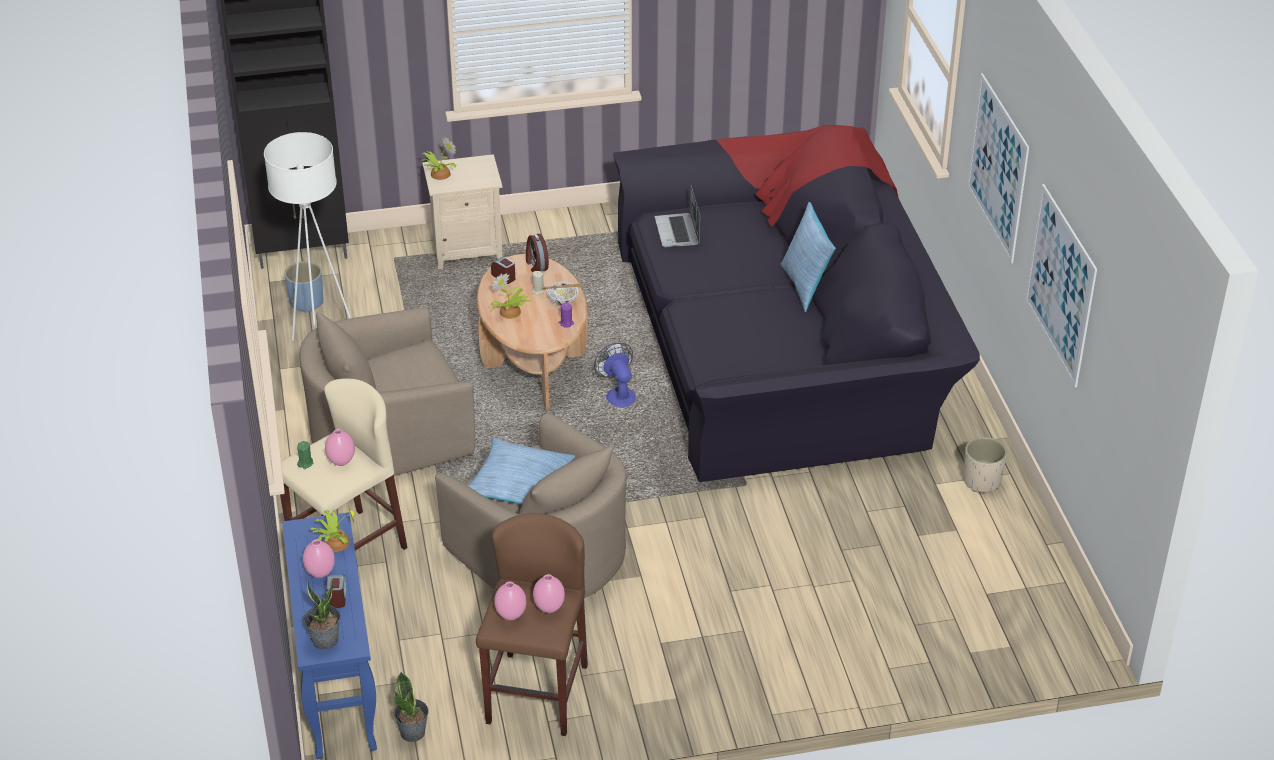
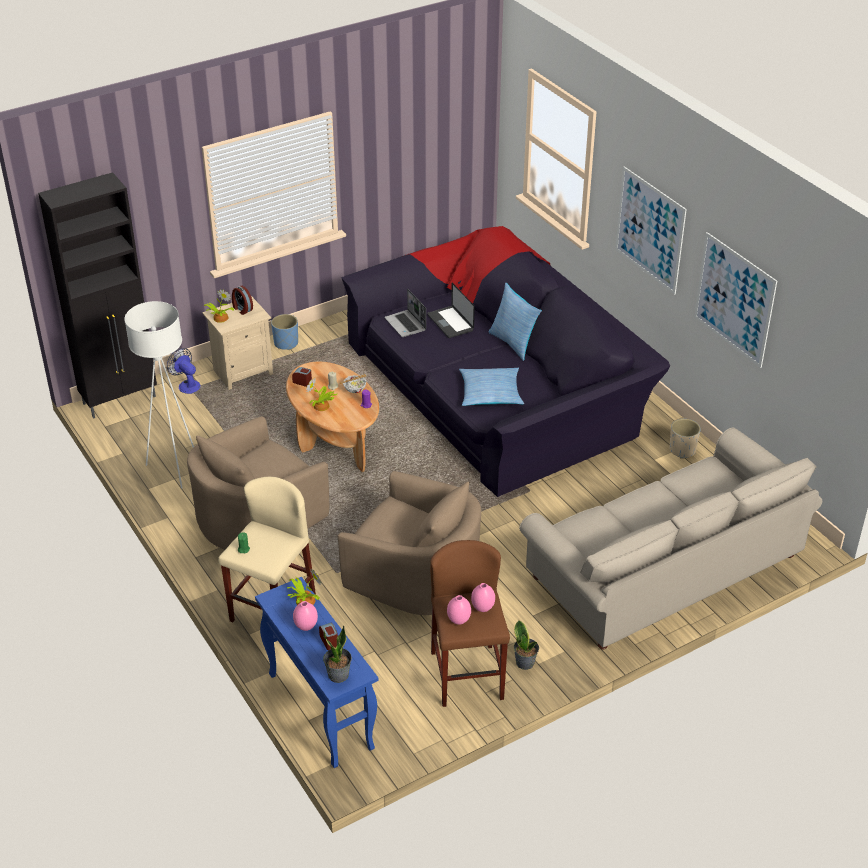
camera: 20 degrees left, 0 degrees up
blue planter [284,261,323,313] -> blue planter moved to [271,314,298,350]
pink vase [325,429,355,466] -> none
potted plant [394,672,429,742] -> potted plant moved to [514,620,539,670]
pillow [468,437,575,505] -> pillow moved to [459,368,524,406]
alarm clock [526,234,549,273] -> alarm clock moved to [232,286,253,315]
fan [594,343,636,407] -> fan moved to [167,348,200,394]
none -> laptop [427,283,475,338]
none -> beige sofa [519,428,822,650]

